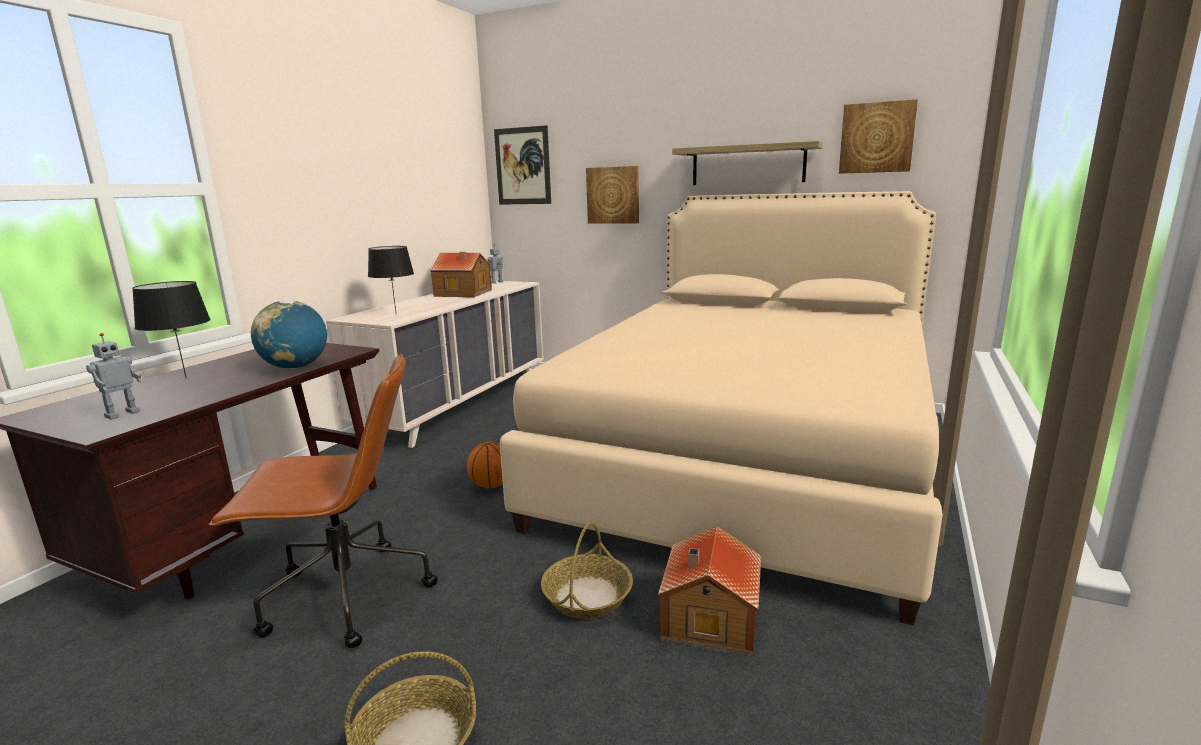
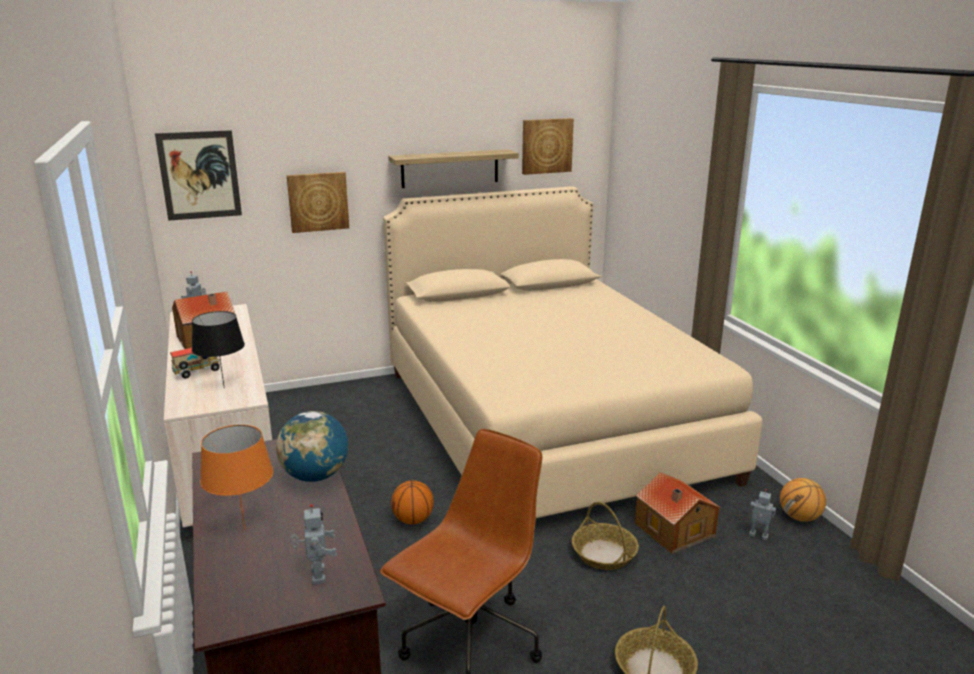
camera: 45 degrees left, 5 degrees up
black table lamp [132,281,211,379] -> orange table lamp [200,425,273,529]
none -> toy truck [170,348,220,379]
none -> toy robot [749,489,776,540]
none -> basketball [780,478,826,522]

